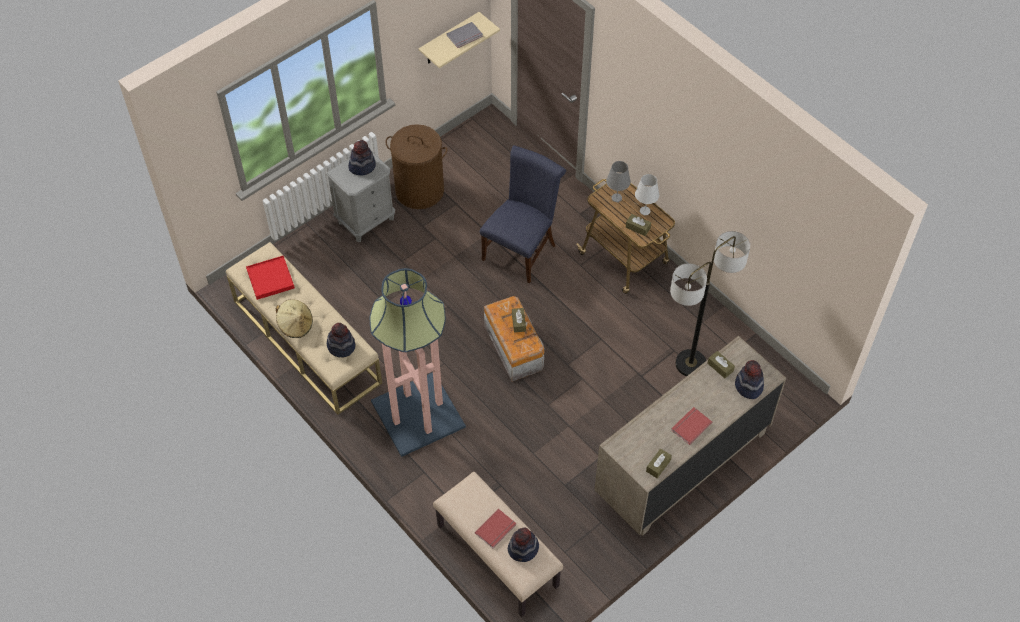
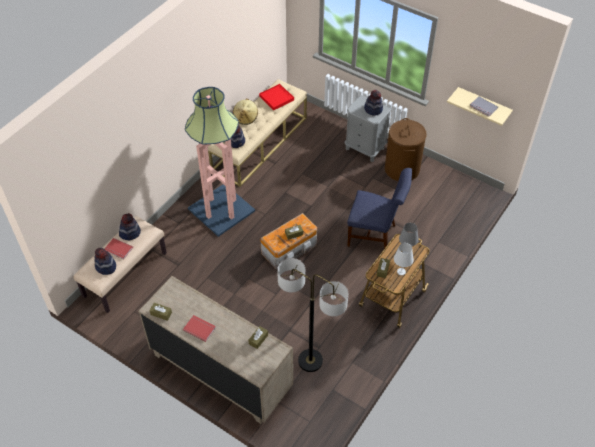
camera: 75 degrees right, 5 degrees down
hat [735,360,764,399] -> hat moved to [119,213,141,240]

